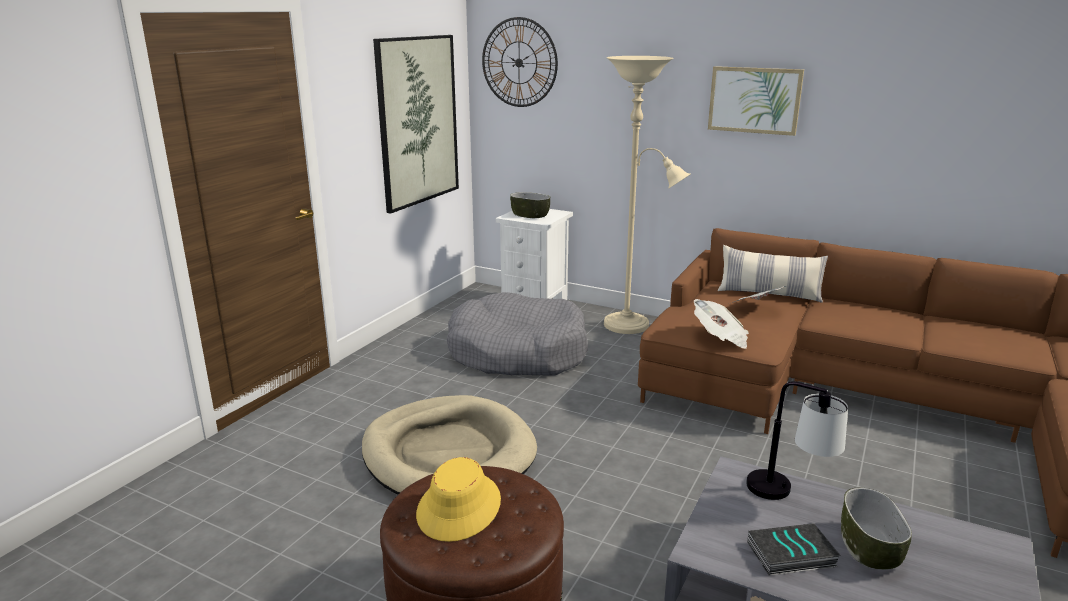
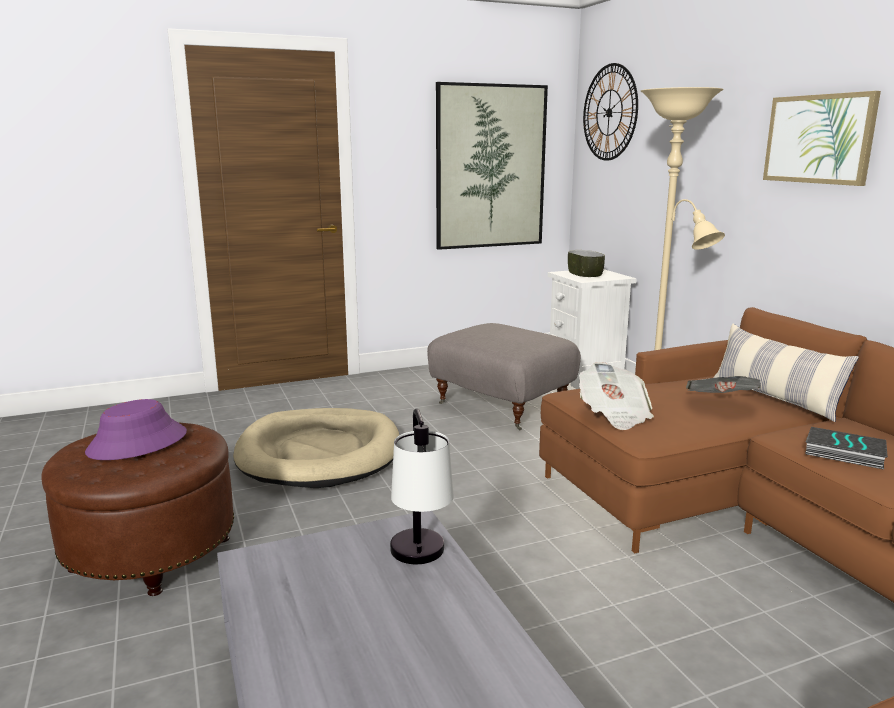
camera: 40 degrees right, 5 degrees down
yellow hat [416,457,501,542] -> purple hat [85,399,187,460]
grey dog bed [447,292,588,376] -> grey ottoman [427,323,581,430]
book [747,523,841,576] -> book moved to [805,427,888,469]
bowl [841,487,912,570] -> none

